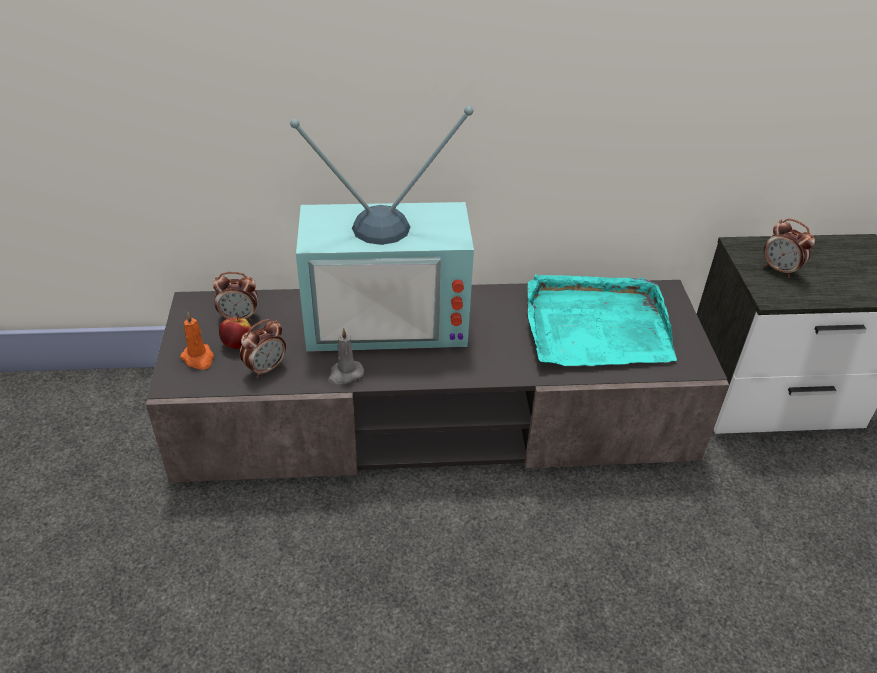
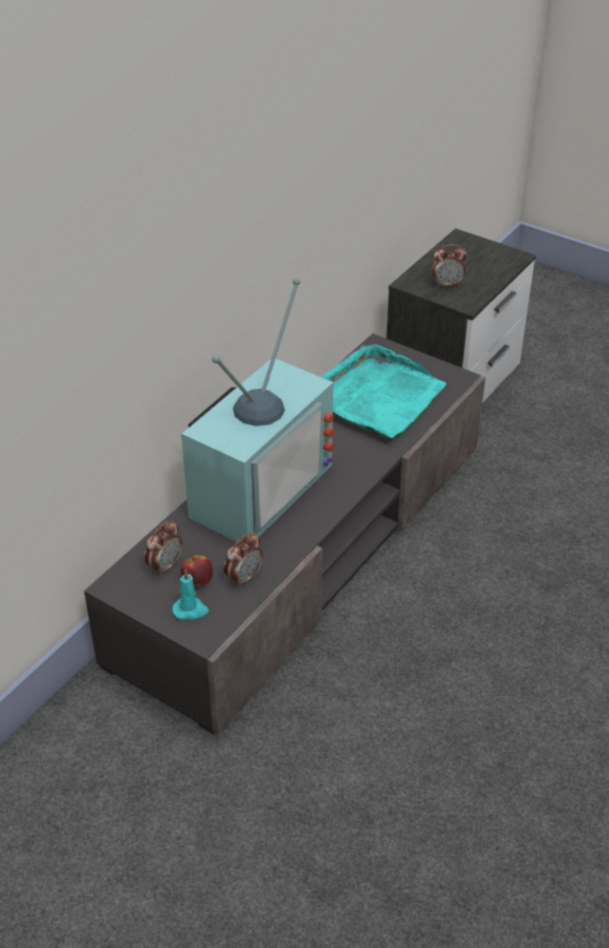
camera: 50 degrees left, 0 degrees up
orange candle [180,311,214,370] -> turquoise candle [172,570,209,620]
alarm clock [240,319,286,378] -> alarm clock turned 45 degrees clockwise [224,532,263,588]
grey candle [328,327,364,384] -> none

